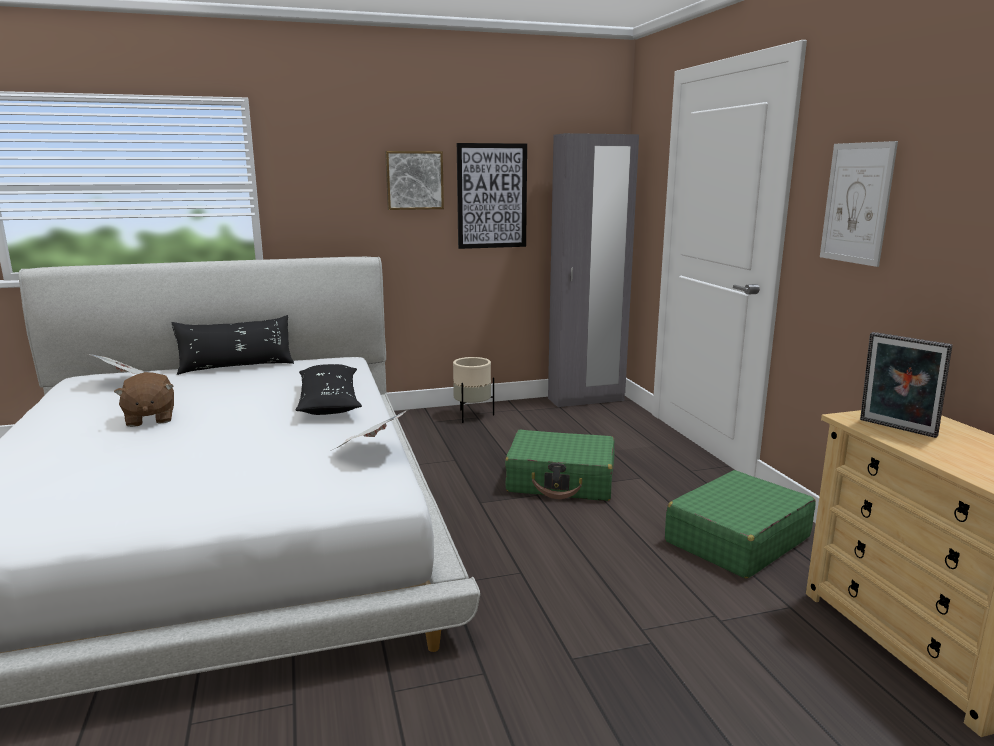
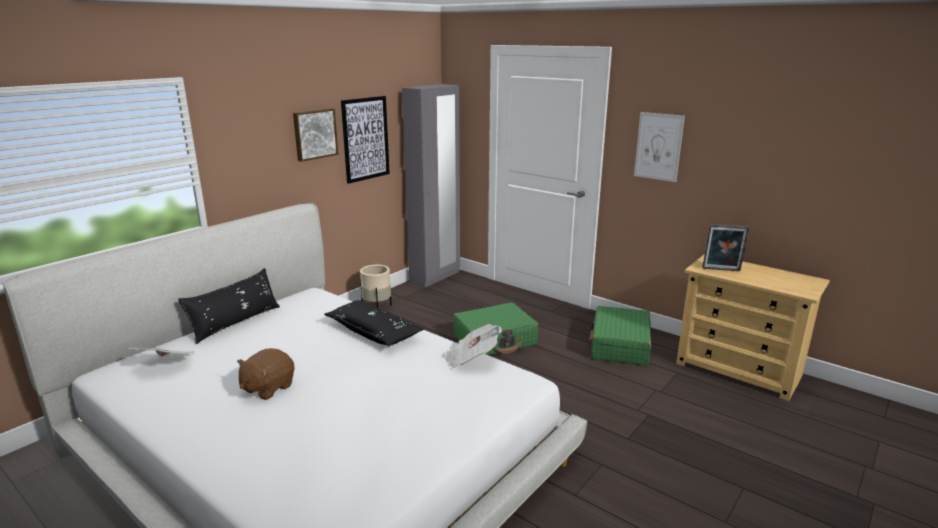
camera: 35 degrees left, 5 degrees up
brown plush toy [114,372,174,427] -> brown plush toy turned 90 degrees clockwise [237,348,295,400]

